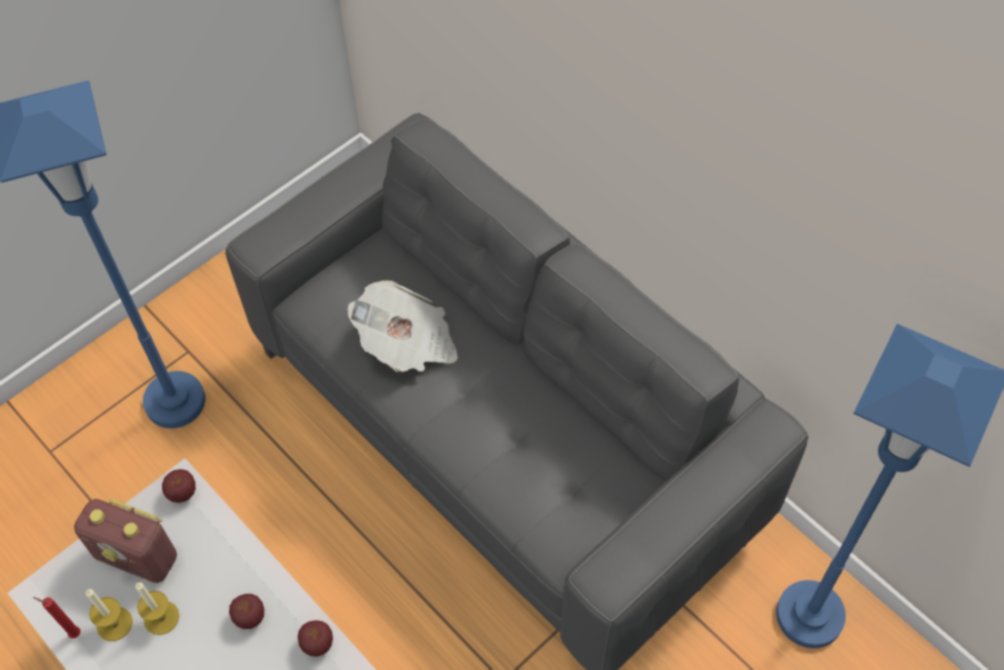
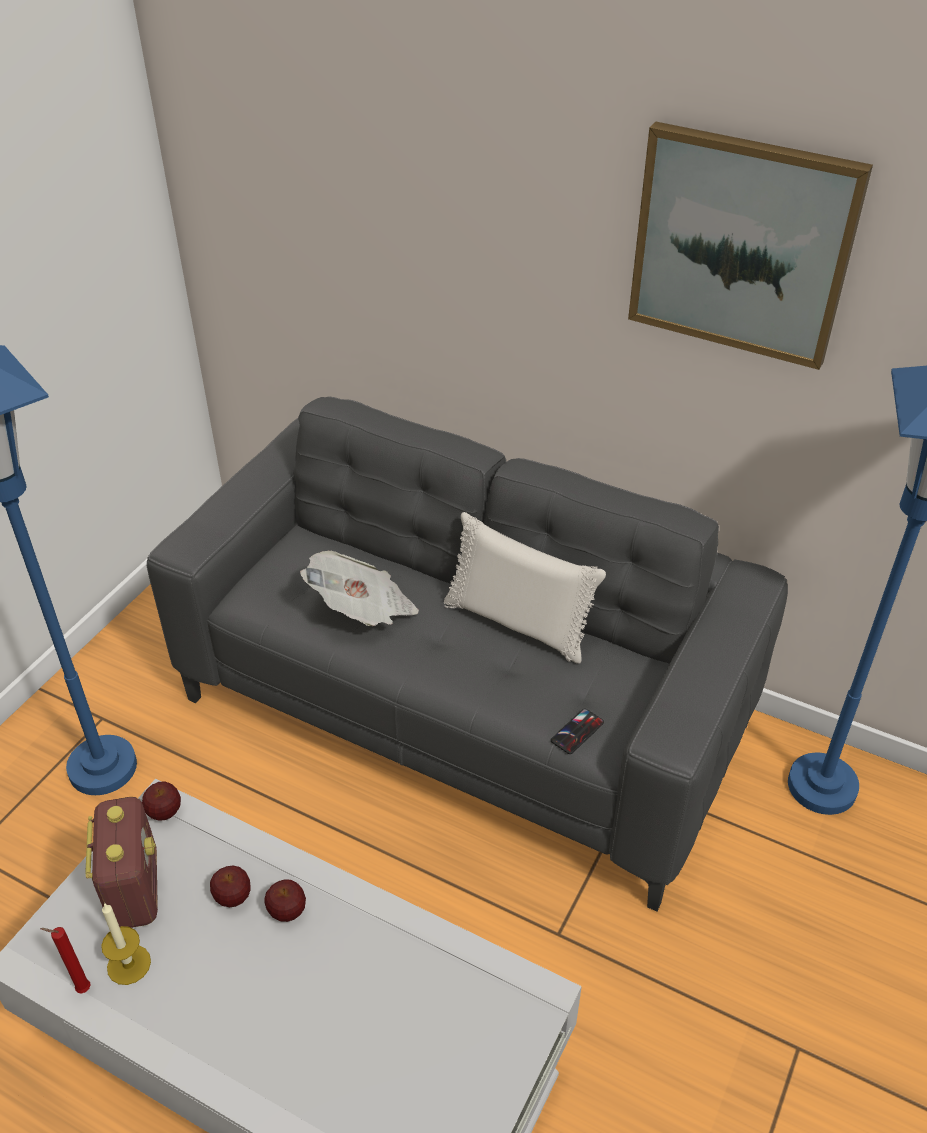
camera: 20 degrees left, 15 degrees down
radio [74,498,177,583] -> radio turned 105 degrees counterclockwise [85,797,158,928]
candle [135,582,179,635] -> none
apple [298,620,333,657] -> apple moved to [210,865,251,907]
none -> white pillow [444,512,606,664]
none -> phone [551,708,604,754]
none -> picture [628,122,873,370]

